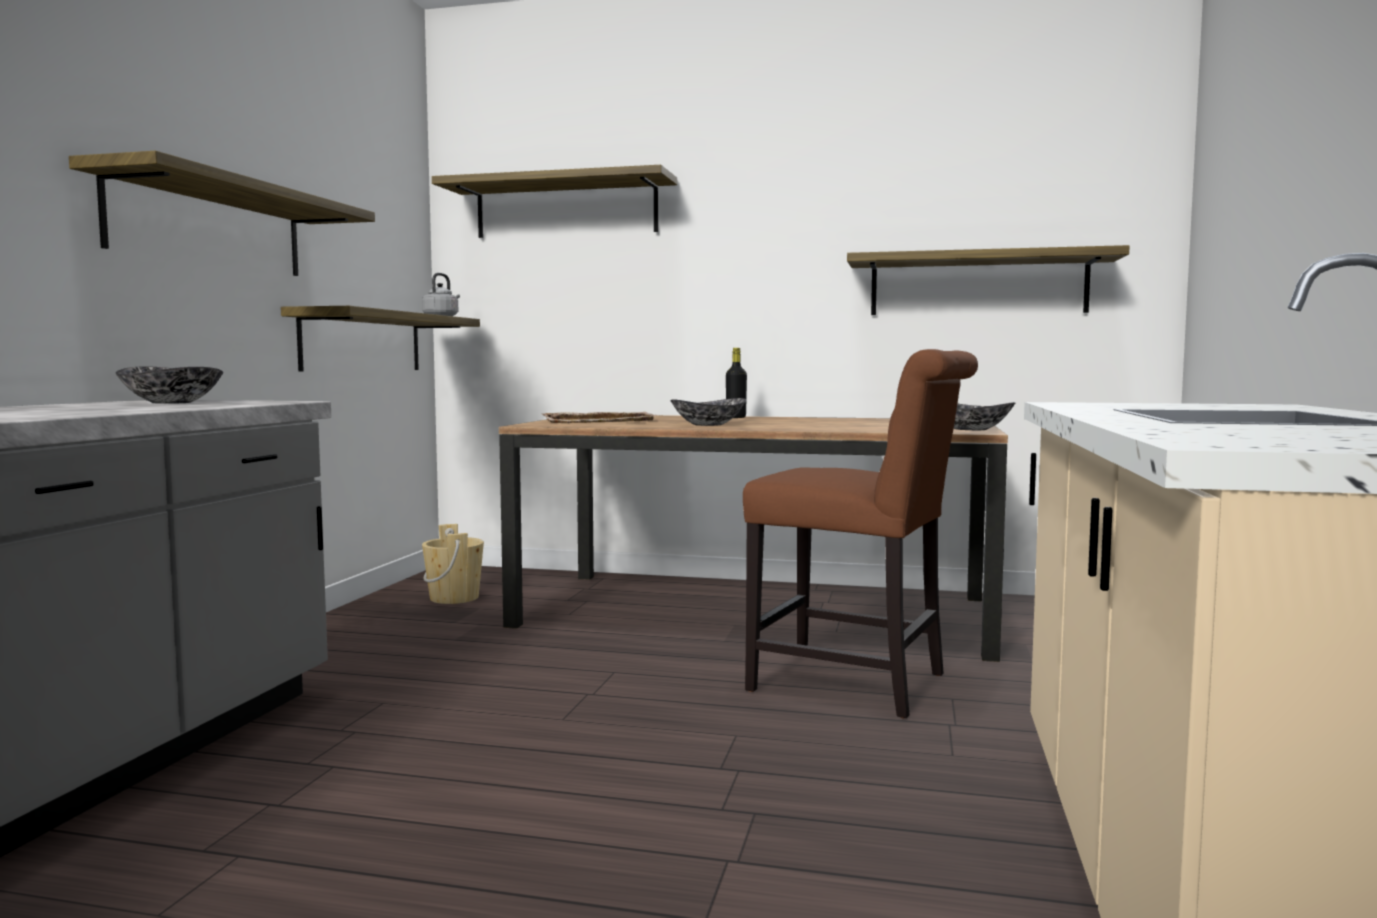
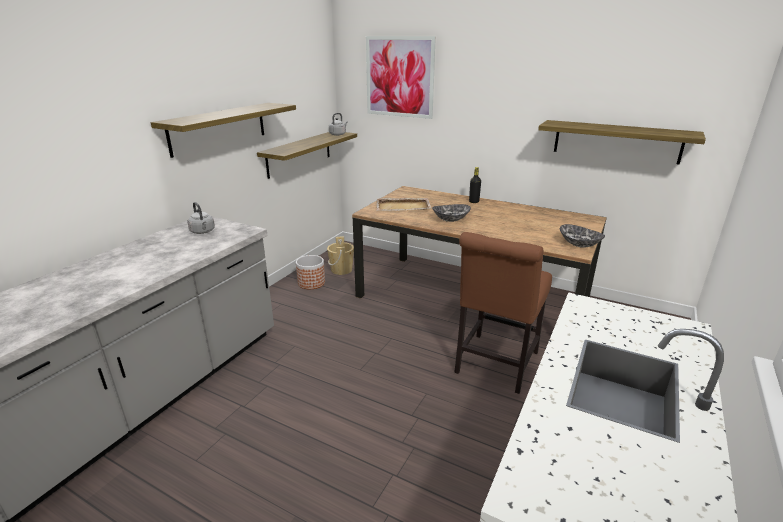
camera: 15 degrees right, 20 degrees up
bowl [116,366,223,404] -> grey kettle [188,202,215,234]
shelf [432,165,677,238] -> picture [366,36,436,119]
brown chair [743,349,978,718] -> brown chair turned 75 degrees clockwise [454,232,552,394]
none -> planter [296,255,325,289]

